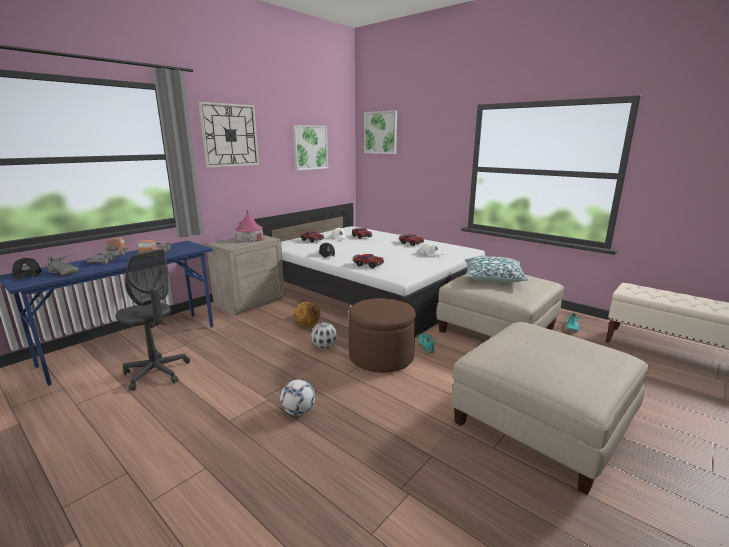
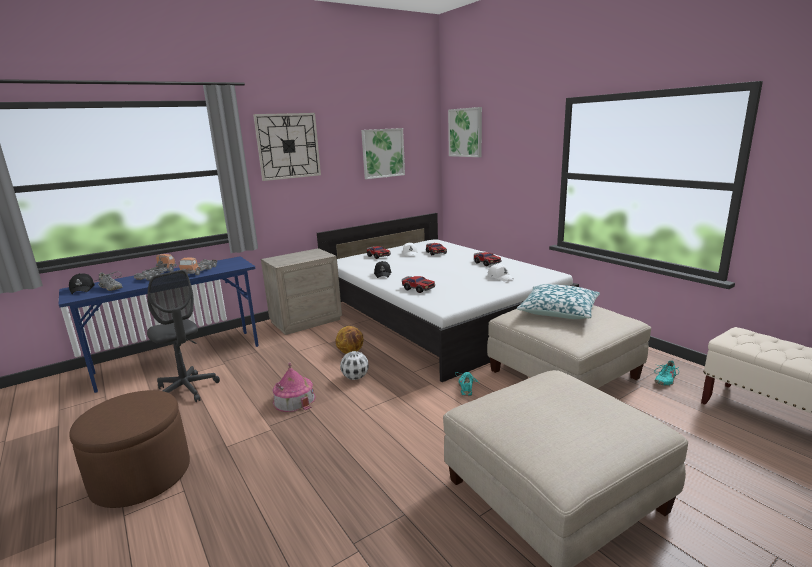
camera: 15 degrees right, 0 degrees up
toy house [235,210,264,242] -> toy house moved to [272,362,316,412]
football [280,380,315,416] -> none
brown ottoman [349,298,416,373] -> brown ottoman moved to [69,390,190,508]

